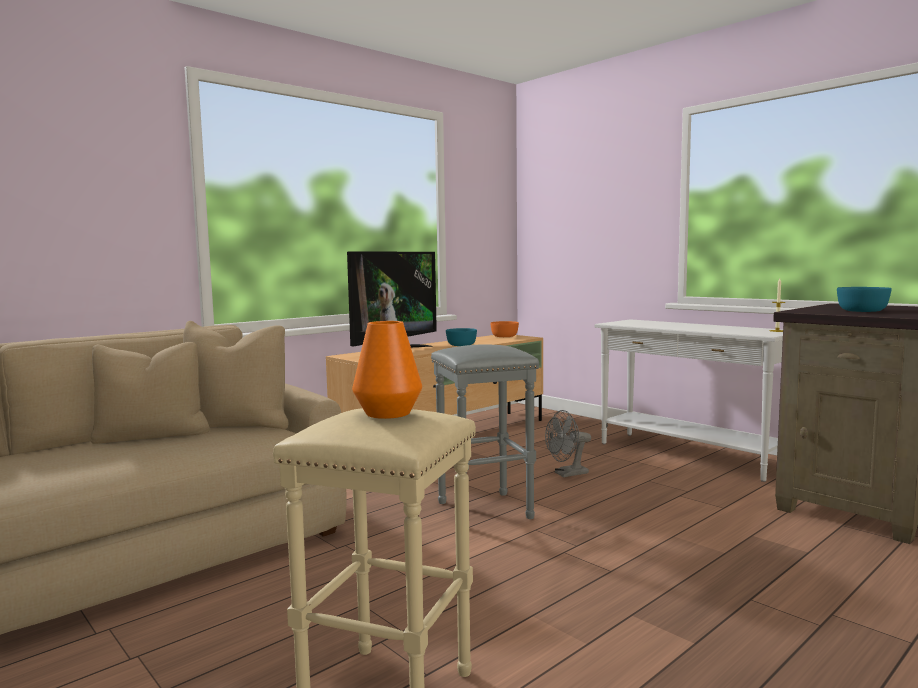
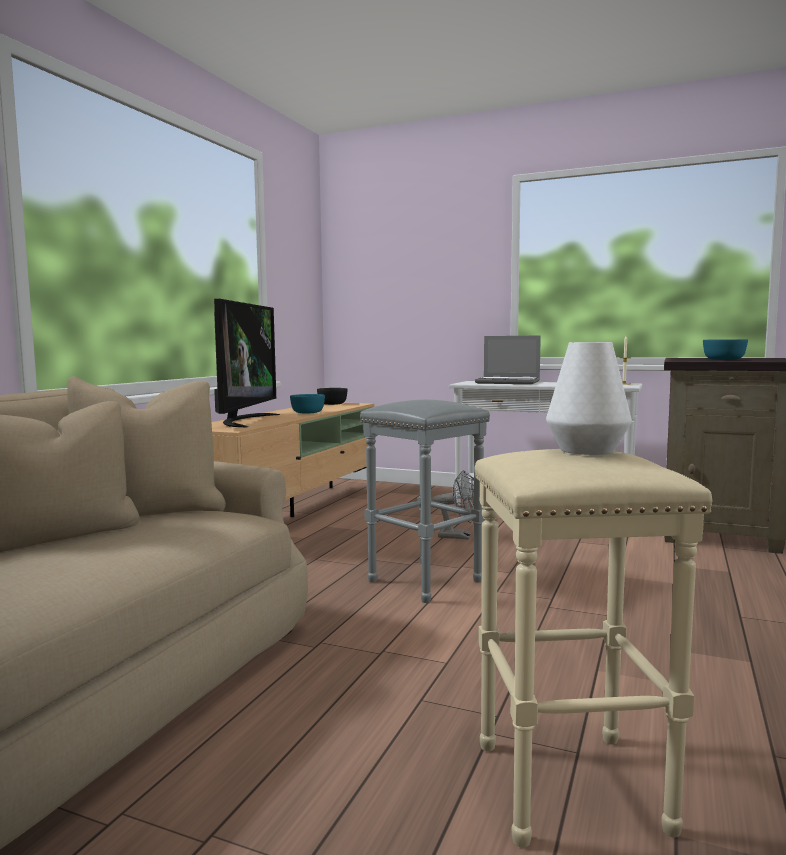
camera: 25 degrees left, 0 degrees up
orange vase [352,321,422,419] -> white vase [546,342,632,455]
orange bowl [490,321,519,337] -> black bowl [317,388,348,405]
grey fan [545,410,591,477] -> grey fan turned 120 degrees counterclockwise [432,470,474,539]
none -> laptop [475,335,541,384]

